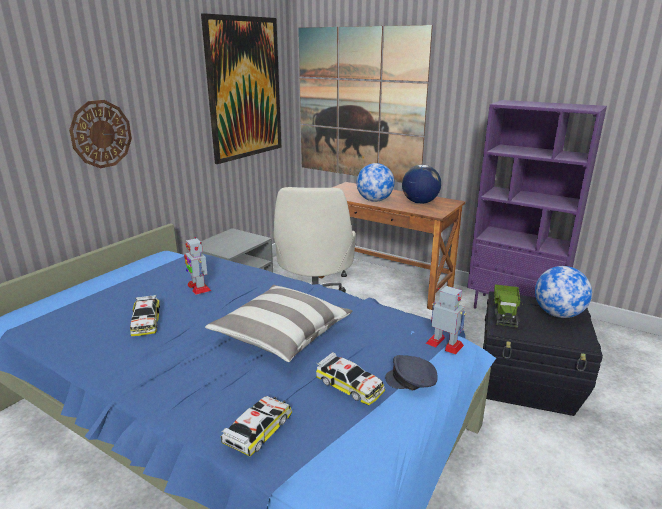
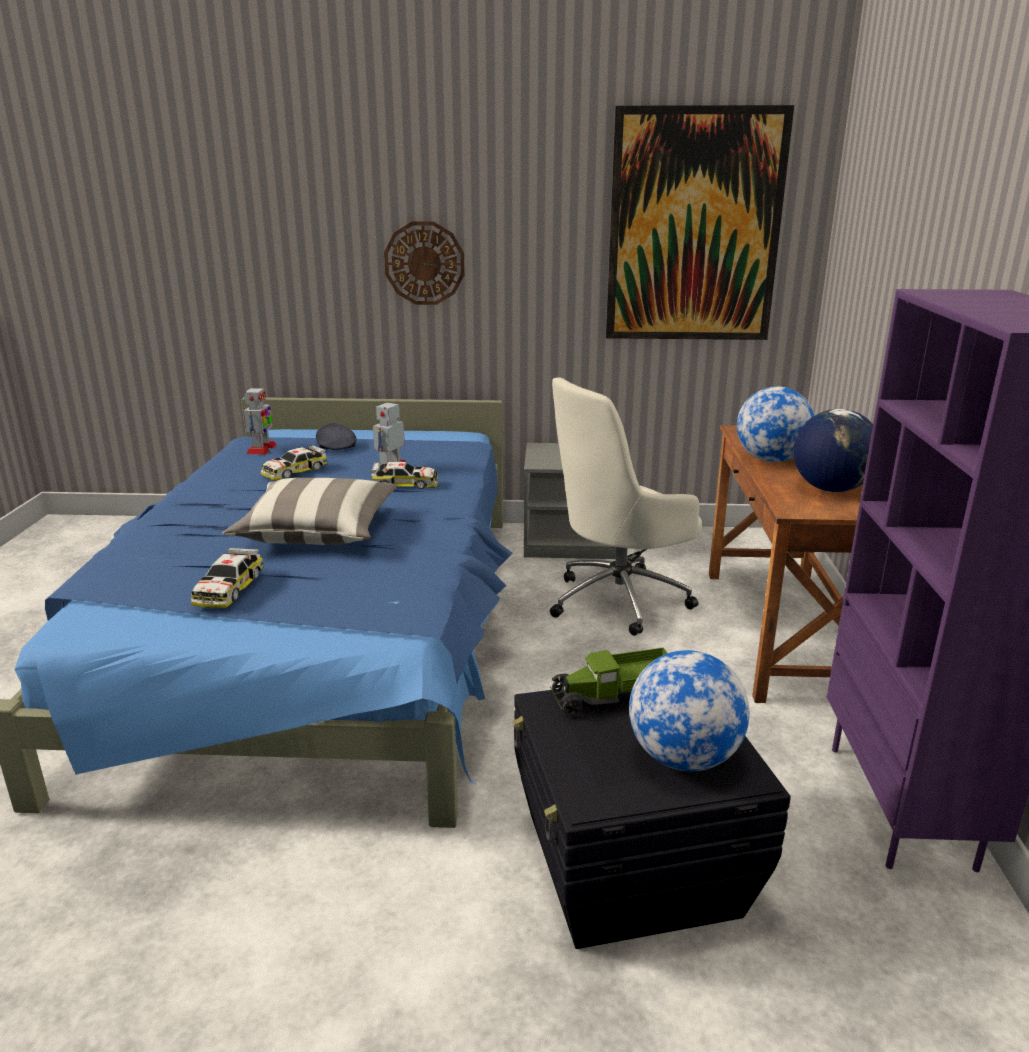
camera: 60 degrees right, 0 degrees up
toy car [221,396,292,457] -> toy car moved to [370,462,438,489]
picture [298,25,433,183] -> none
grey cap [385,355,438,390] -> grey cap moved to [316,423,357,450]
toy robot [426,286,466,354] -> toy robot moved to [244,386,277,455]

